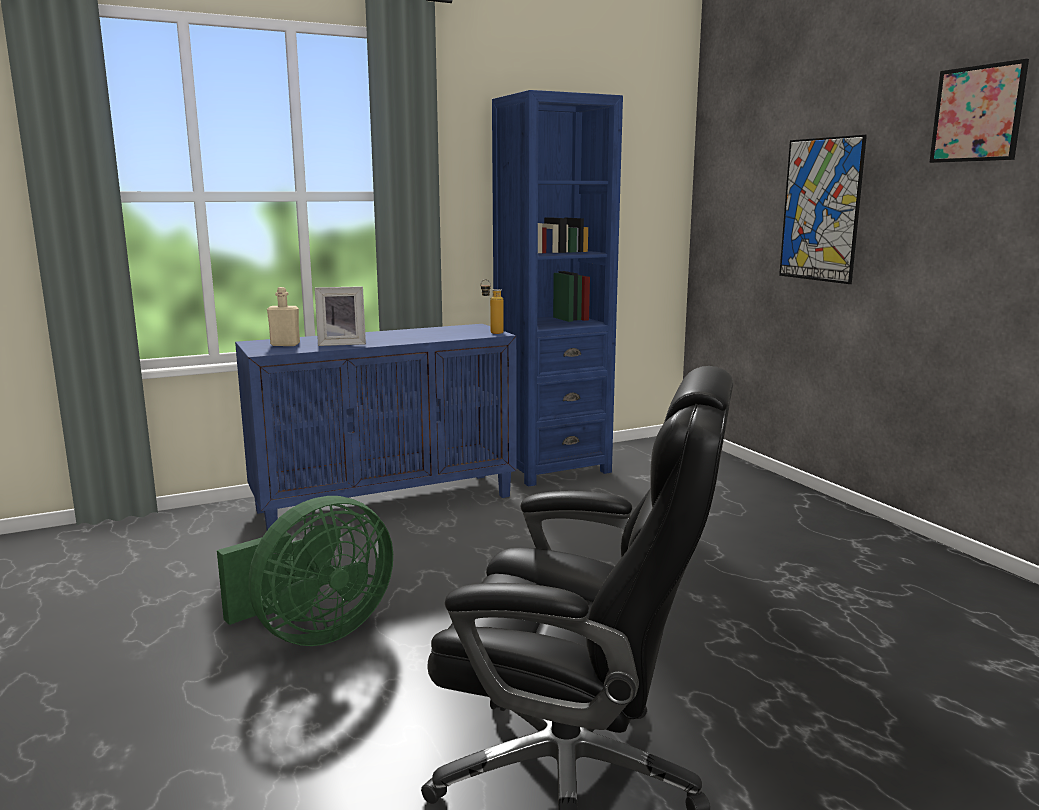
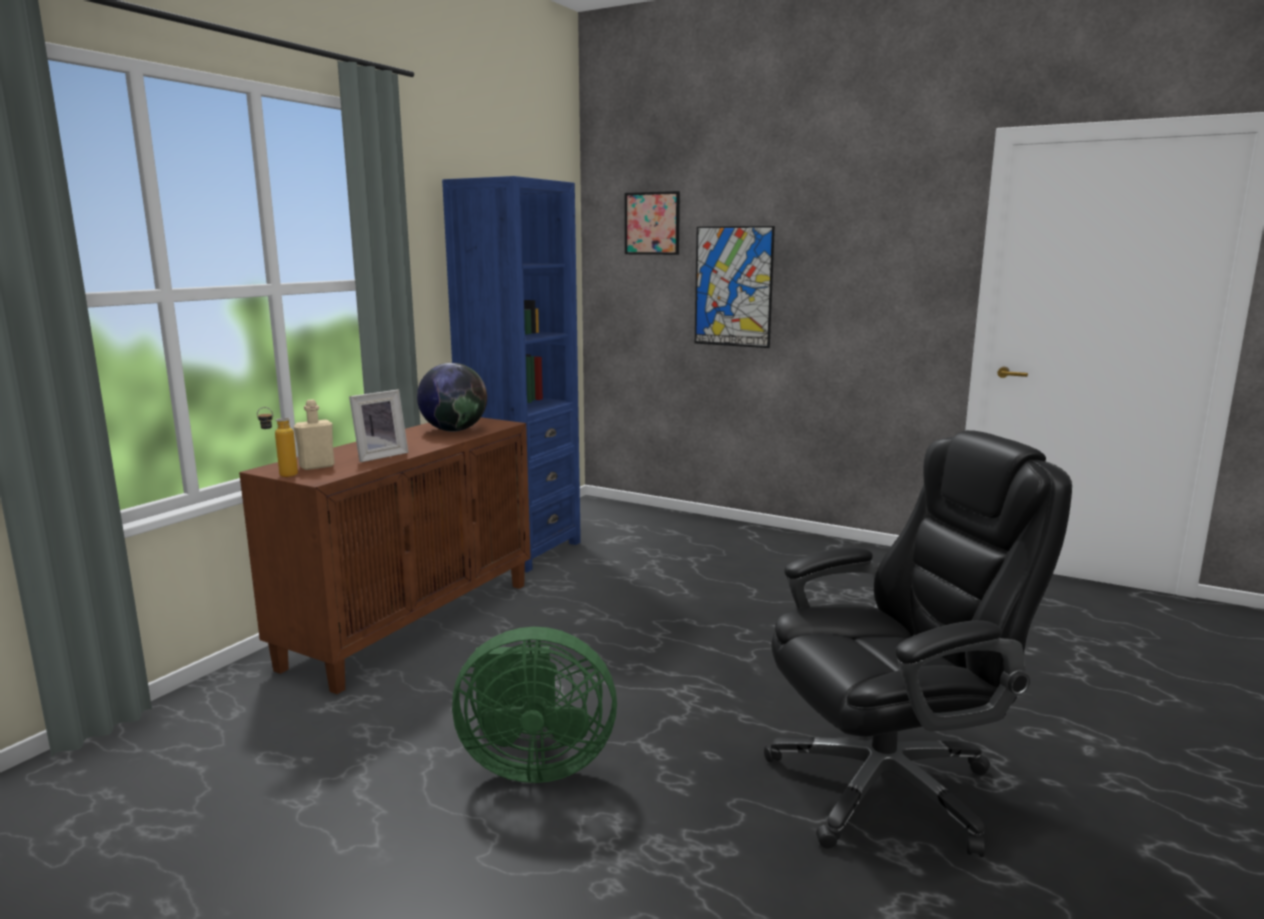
camera: 35 degrees left, 0 degrees up
green fan [217,496,393,646] -> green fan turned 75 degrees clockwise [452,627,617,783]
blue cabinet [235,324,516,530] -> brown cabinet [239,417,531,694]
bottle [481,279,504,334] -> bottle moved to [257,407,298,477]
picture [929,59,1029,163] -> picture moved to [625,191,680,255]
none -> globe [417,363,487,432]

